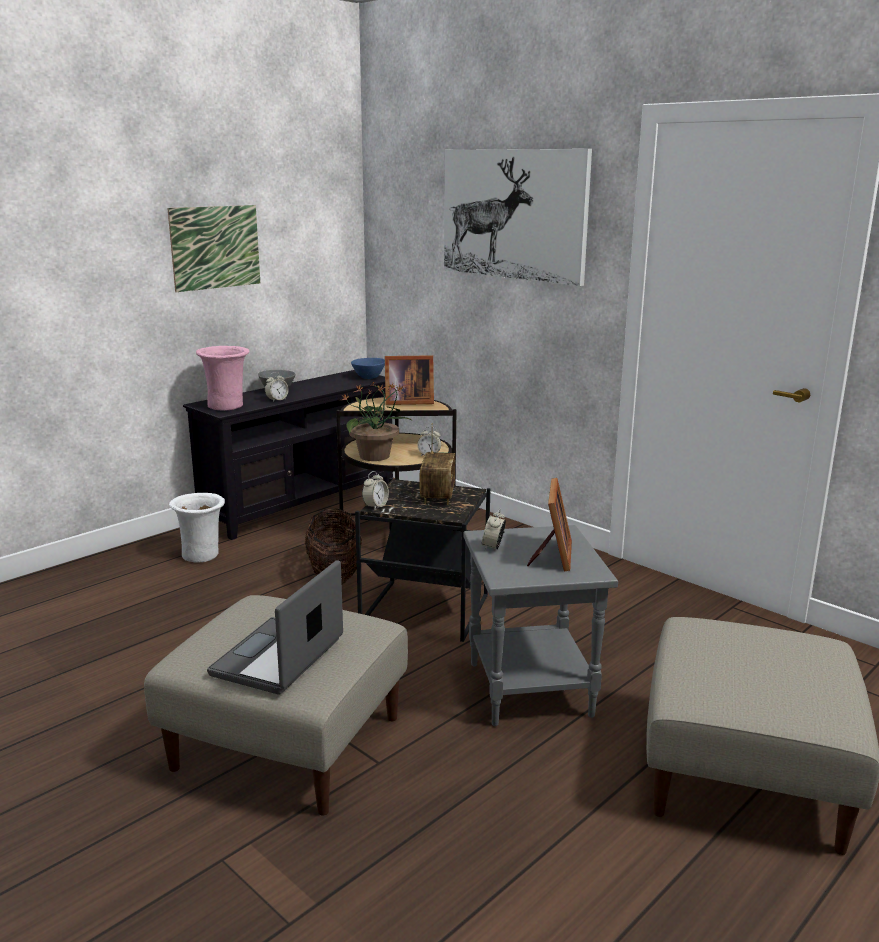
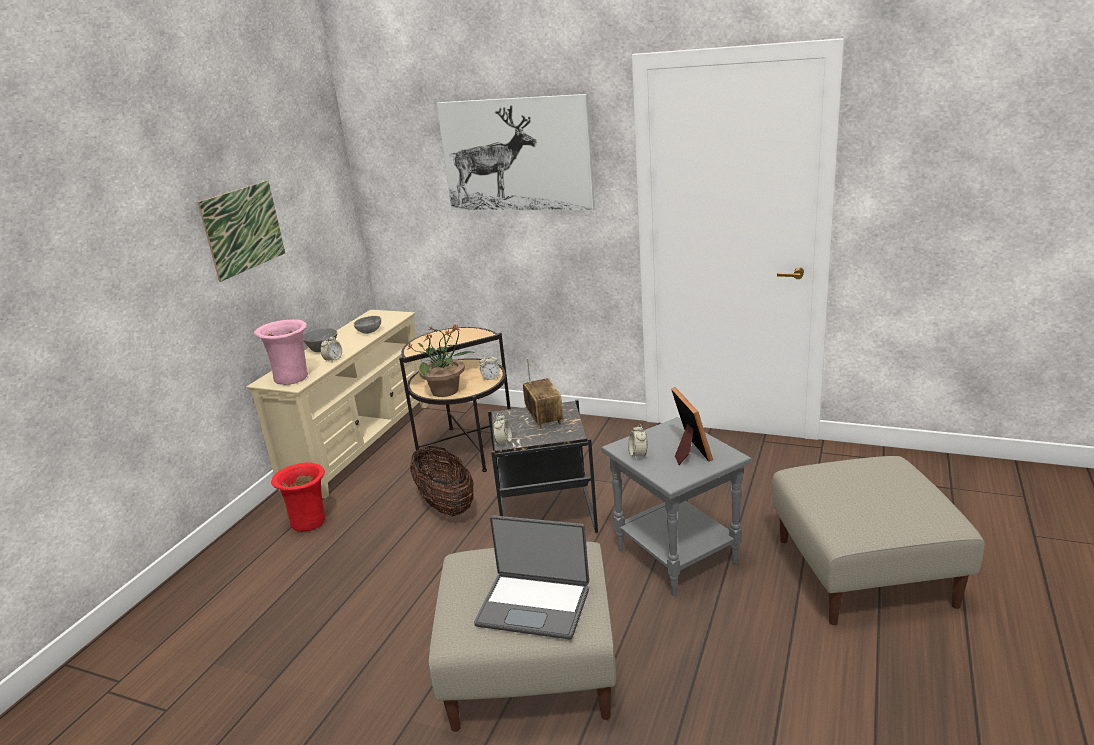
camera: 20 degrees left, 5 degrees up
white vase [169,493,225,563] -> red vase [271,462,325,532]
black tv stand [183,370,393,540] -> beige tv stand [247,310,428,499]
laptop [207,560,343,695] -> laptop turned 75 degrees counterclockwise [474,515,589,640]
blue bowl [351,358,385,379] -> none
picture frame [385,355,434,405] -> none
none -> grey bowl [354,316,381,334]

